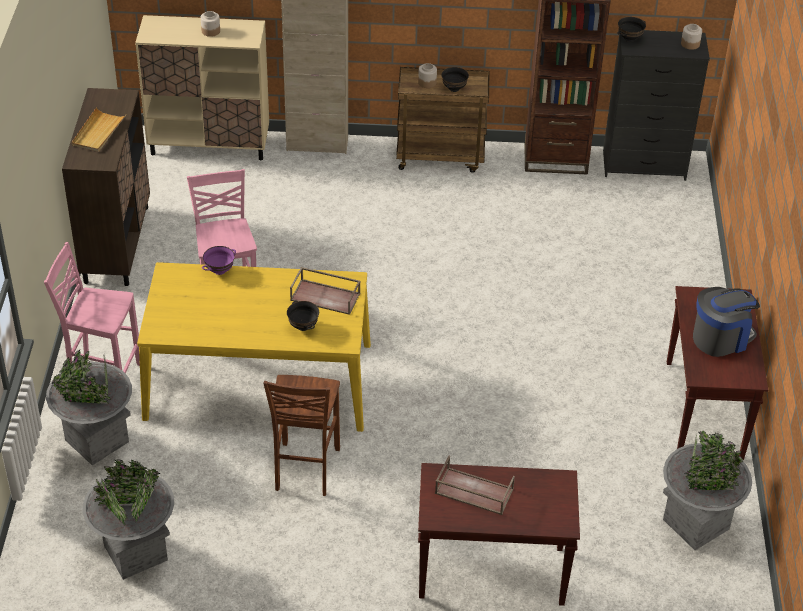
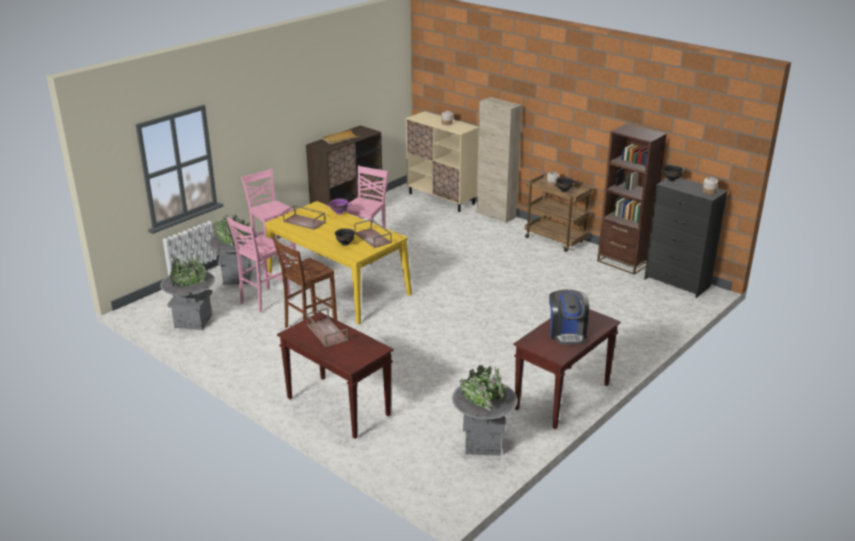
camera: 40 degrees right, 15 degrees down
coffee machine [693,287,760,357] -> coffee machine turned 75 degrees clockwise [549,290,589,345]
none -> pink stool [226,217,291,313]
none -> brown tray [283,205,326,230]

